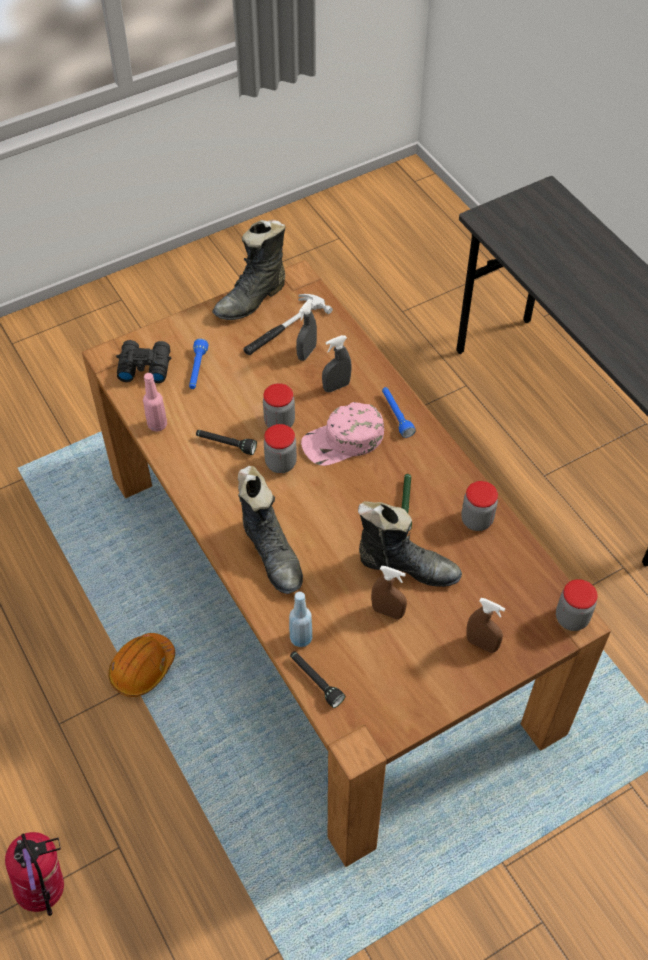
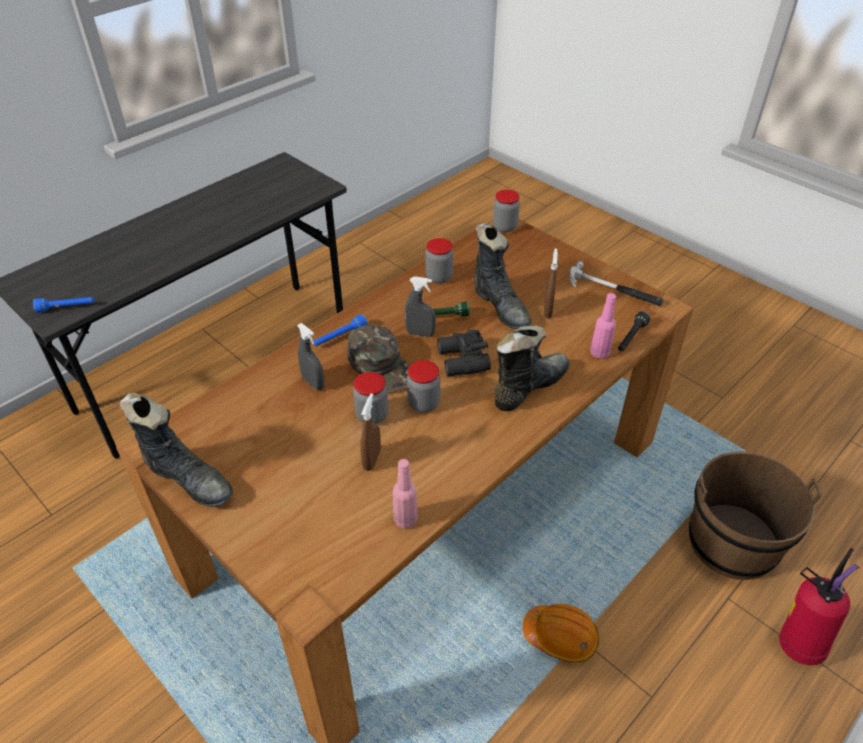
camera: 105 degrees left, 10 degrees down
black binoculars [116,340,172,383] -> black binoculars moved to [437,329,491,377]
blue flashlight [189,339,208,389] -> blue flashlight moved to [33,297,94,313]
black flashlight [196,430,257,455] -> none
hammer [243,294,333,355] -> hammer moved to [570,261,664,306]
blue bottle [289,592,312,647] -> pink bottle [590,293,616,359]
grey spray bottle [296,299,317,361] -> grey spray bottle moved to [405,277,436,337]
pink cap [301,402,384,466] -> green cap [347,324,410,394]
black boot [358,501,462,587] -> black boot turned 150 degrees clockwise [474,223,531,329]
brown spray bottle [466,598,505,653] -> brown spray bottle moved to [360,393,381,471]
none -> brown bucket [689,451,822,580]

